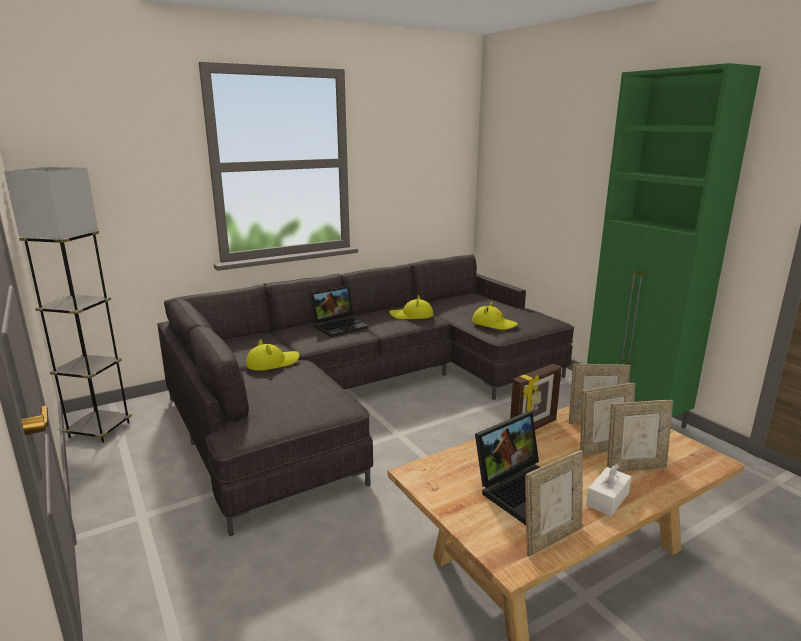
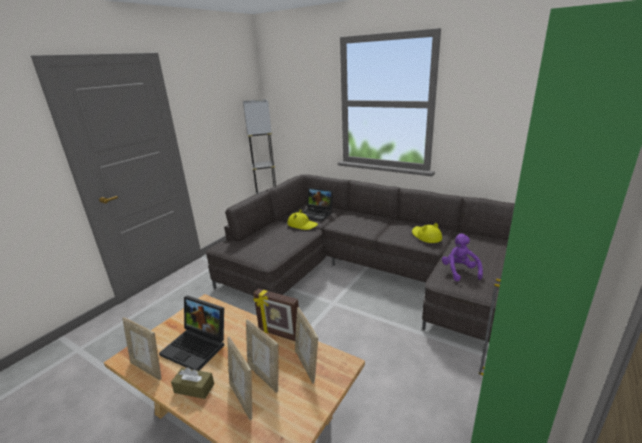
camera: 65 degrees right, 5 degrees up
laptop [310,286,368,337] -> laptop moved to [302,188,333,221]
yellow hat [472,302,518,330] -> purple plush toy [442,234,483,281]
white tissue box [586,464,631,516] -> brown tissue box [171,367,214,399]

